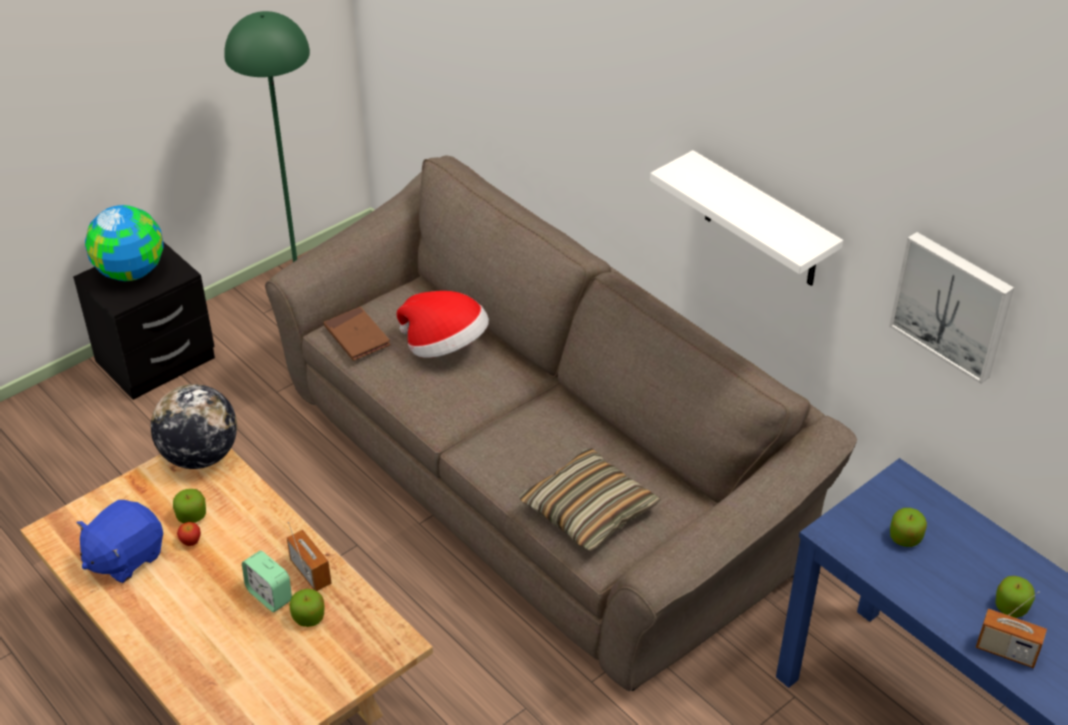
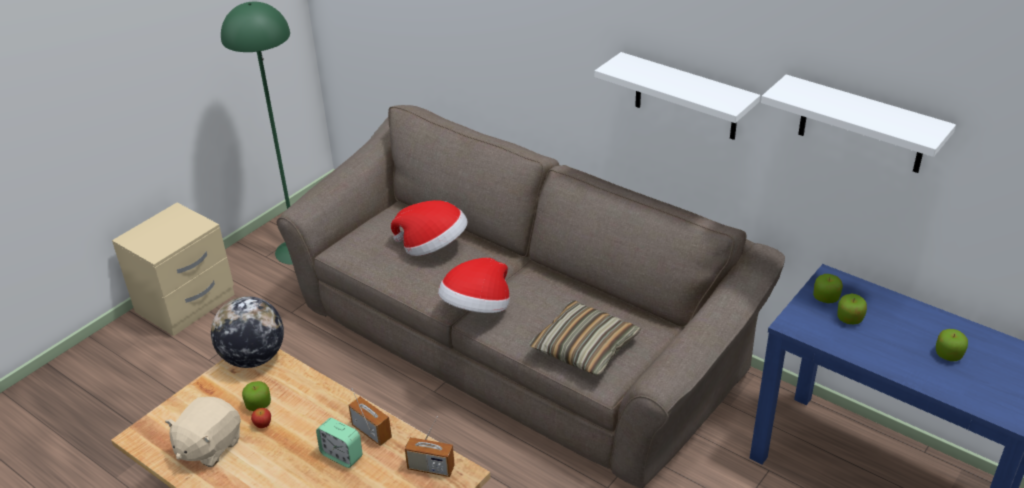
camera: 10 degrees left, 5 degrees down
black nightstand [73,242,215,400] -> beige nightstand [112,203,235,336]
blue plush toy [77,500,163,583] -> beige plush toy [165,397,241,467]
globe [85,205,164,281] -> none
apple [289,589,324,627] -> apple moved to [813,274,843,303]
brown book [324,307,391,361] -> none
picture [889,232,1014,384] -> white shelf [761,75,956,173]
radio [976,591,1047,668] -> radio moved to [405,416,455,477]
none -> hat [438,258,510,313]

